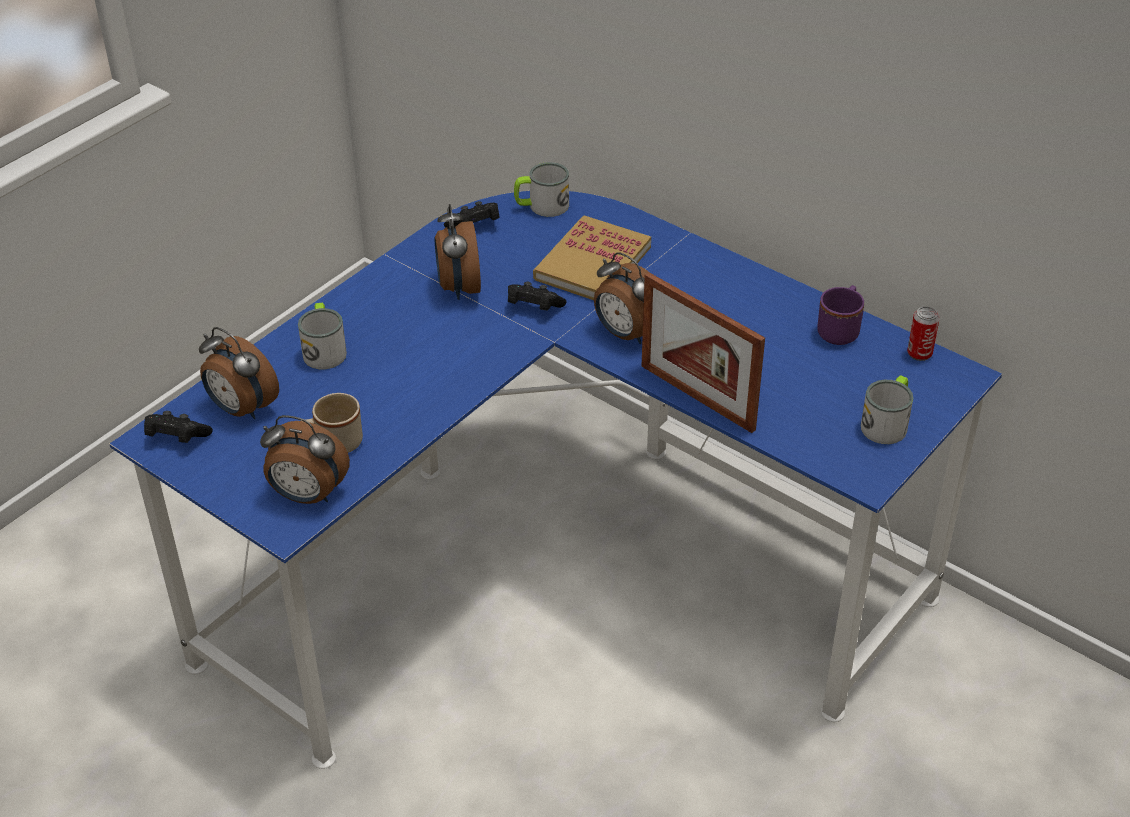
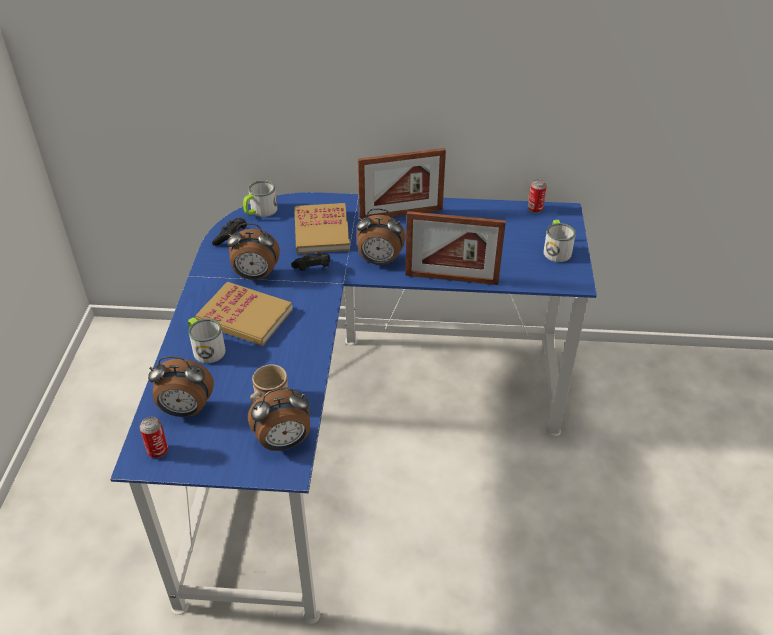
camera: 35 degrees left, 0 degrees up
black game controller [144,411,213,443] -> can [140,417,168,458]
alarm clock [435,204,481,300] -> alarm clock turned 45 degrees counterclockwise [227,223,280,280]
purple mug [817,285,864,345] -> none
none -> book [195,282,293,346]
none -> picture frame [358,148,446,219]

